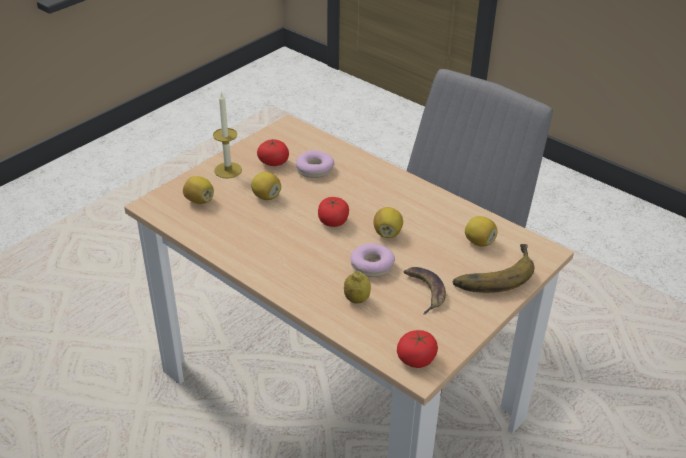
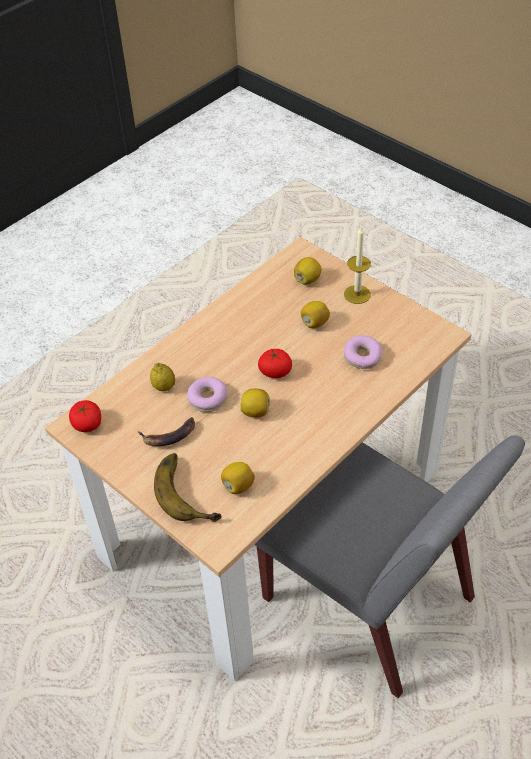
camera: 95 degrees right, 10 degrees up
tomato [257,139,289,166] -> none

